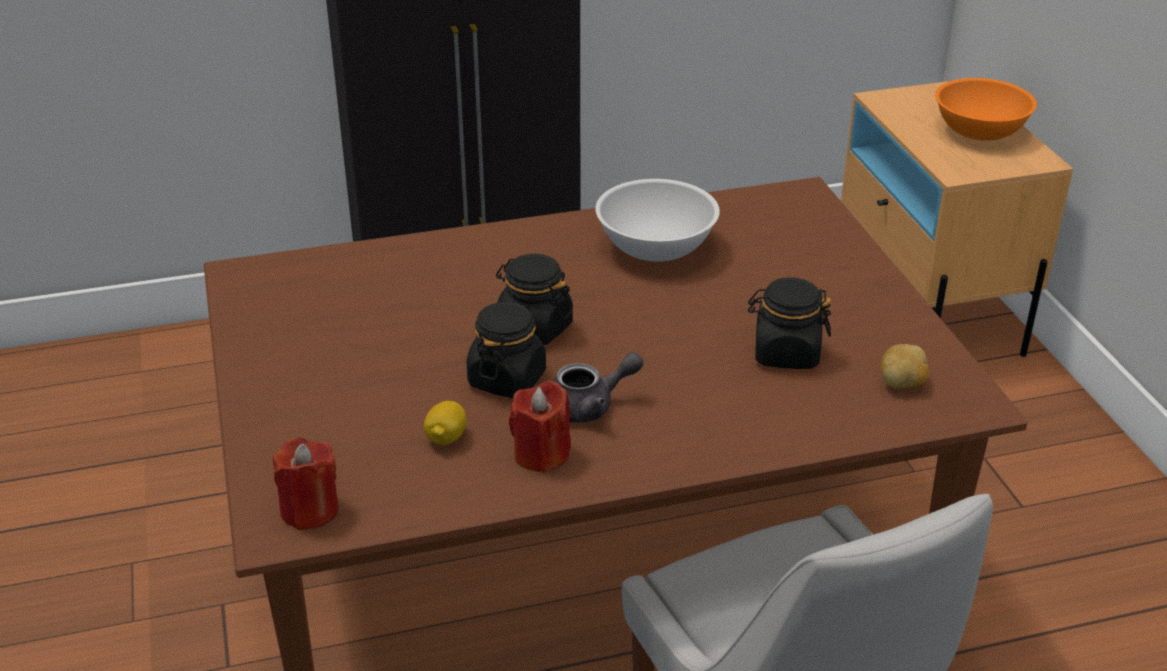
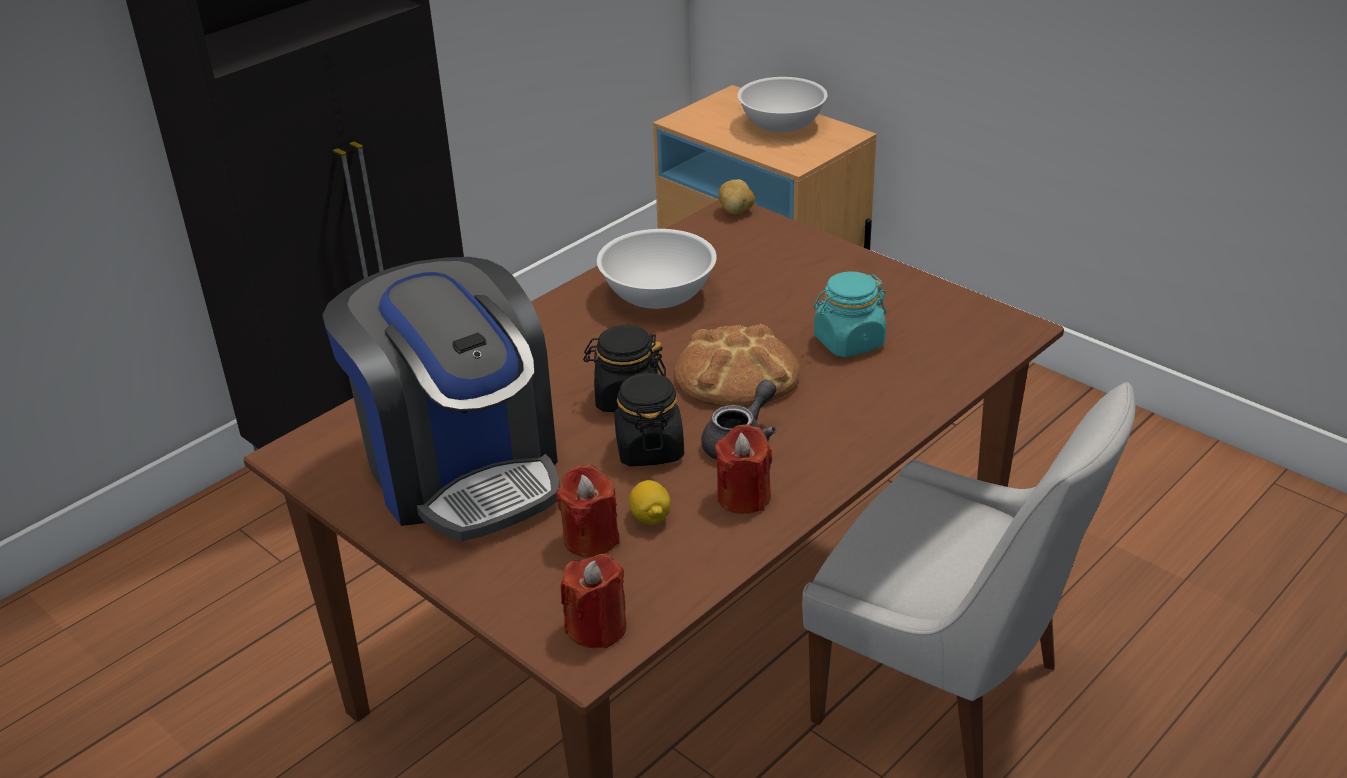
camera: 30 degrees left, 0 degrees up
black jar [748,277,832,369] -> turquoise jar [813,271,886,357]
potato [881,344,929,389] -> potato moved to [718,179,755,215]
orange bowl [935,78,1037,141] -> white bowl [737,77,827,132]
none -> coffee machine [322,257,560,541]
none -> red candle [556,465,620,557]
none -> bread [675,324,800,407]

